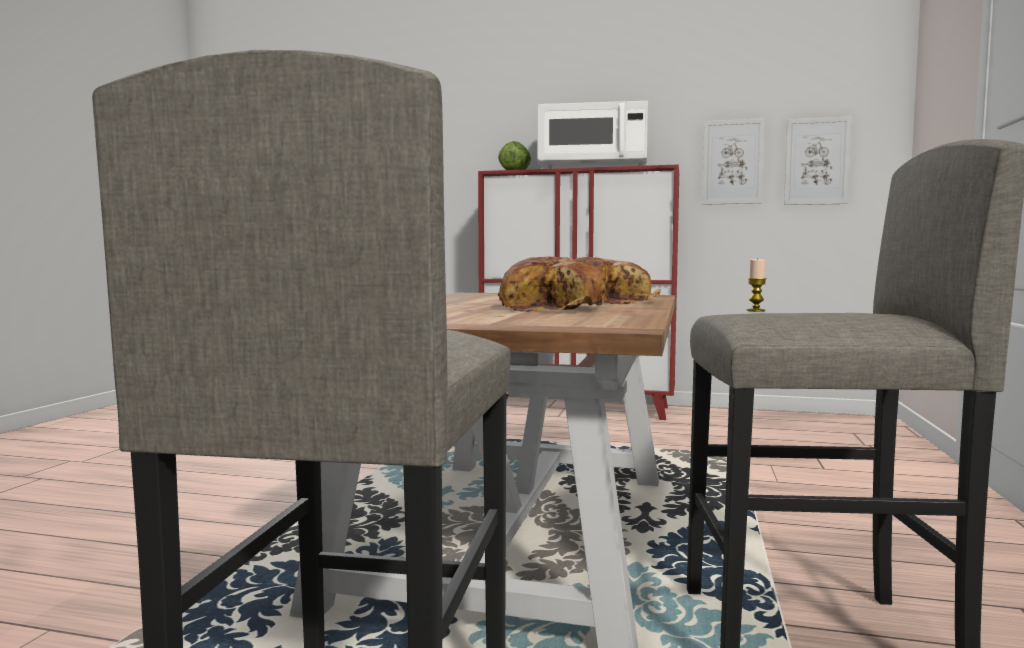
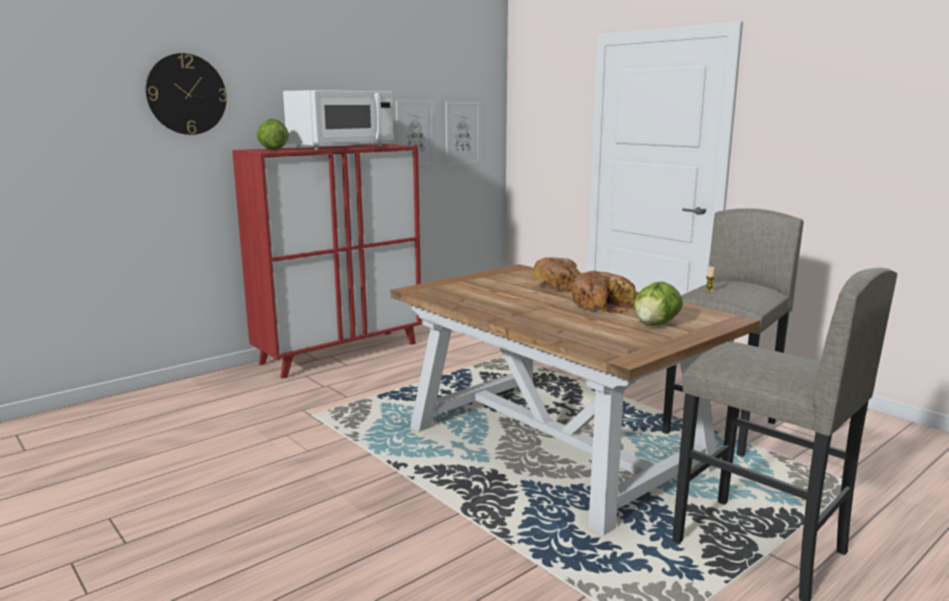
camera: 55 degrees left, 10 degrees up
none -> wall clock [146,53,227,135]
none -> lettuce [634,281,683,326]

